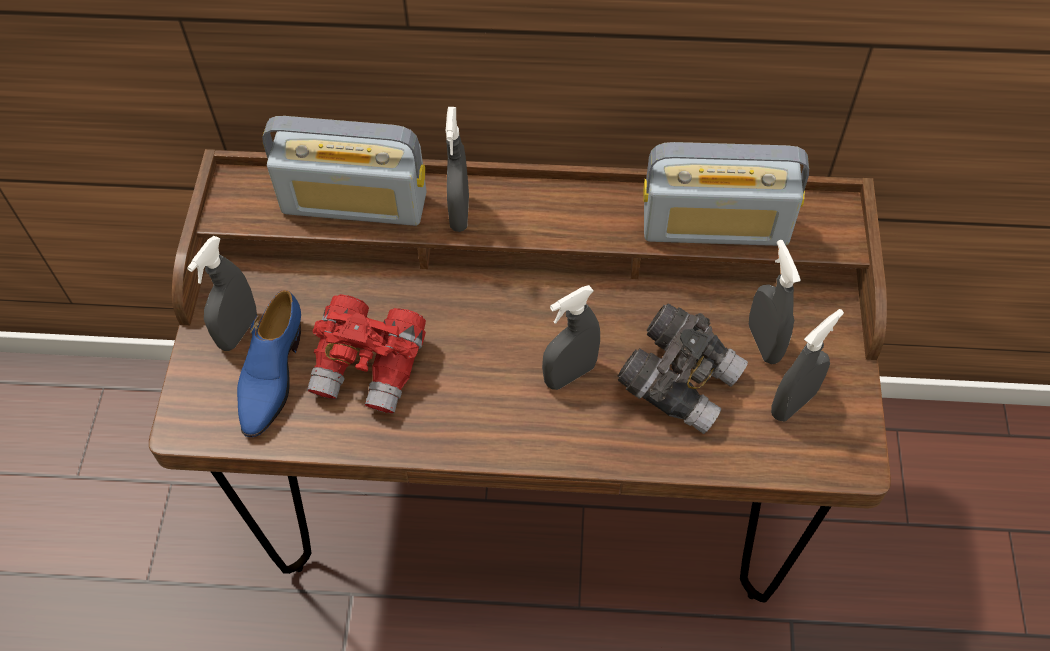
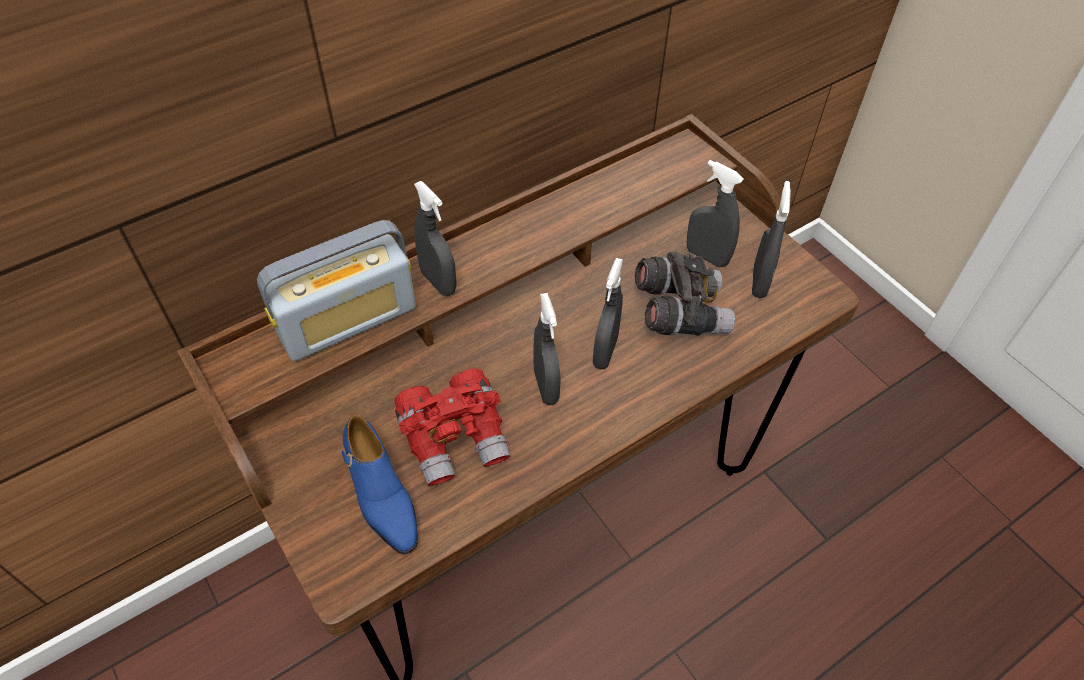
camera: 40 degrees left, 5 degrees down
grey spray bottle [187,236,257,351] -> grey spray bottle moved to [534,293,561,405]
radio [643,142,809,246] -> none

